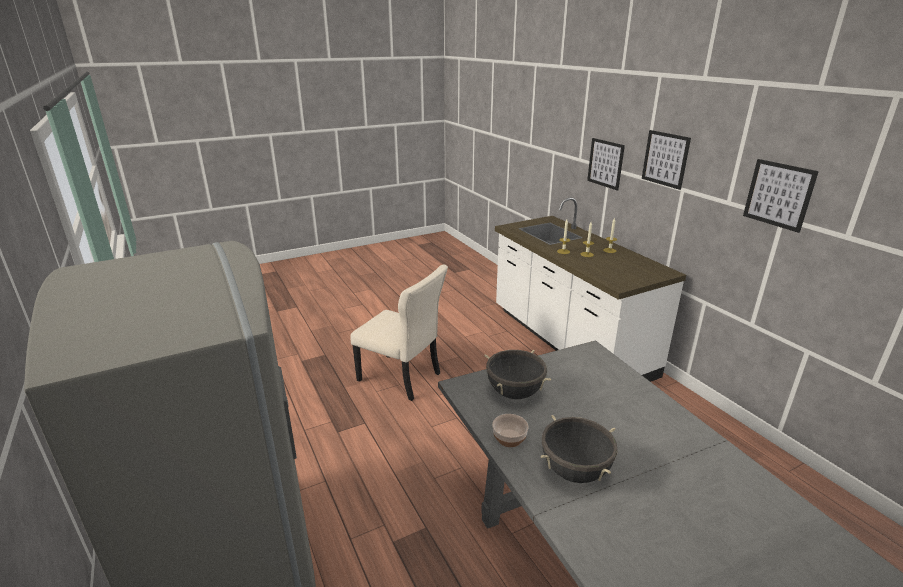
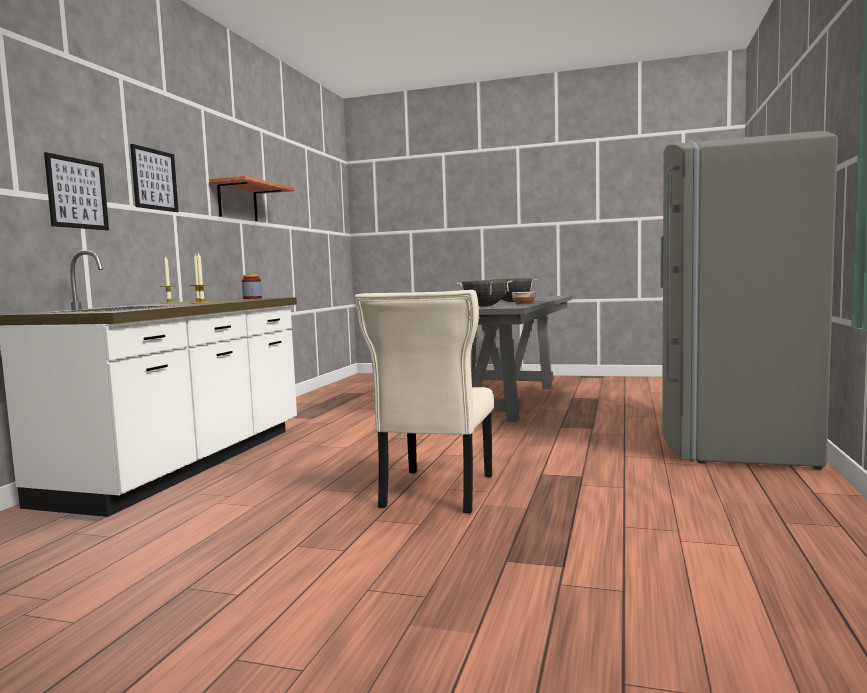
camera: 135 degrees left, 20 degrees down
beige chair [351,264,448,401] -> beige chair turned 150 degrees counterclockwise [355,290,494,513]
picture [743,159,819,233] -> shelf [209,176,294,221]
none -> jar [242,274,262,299]

